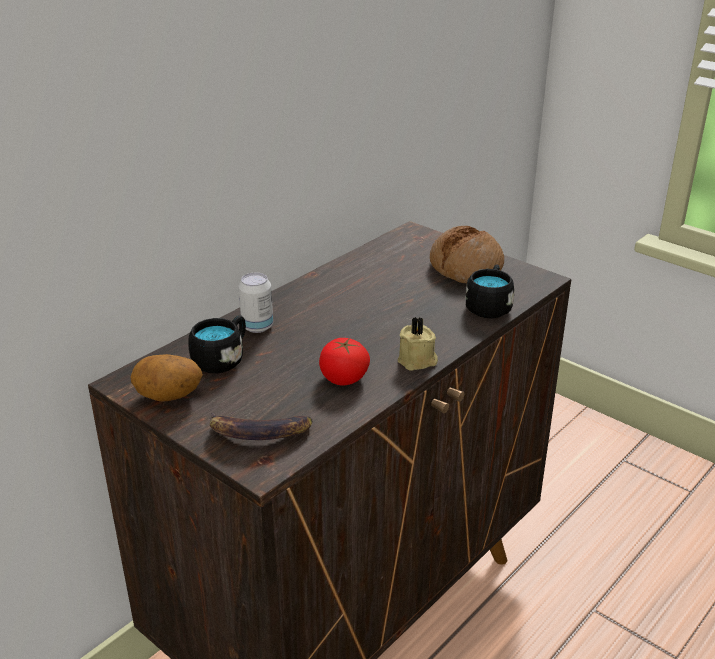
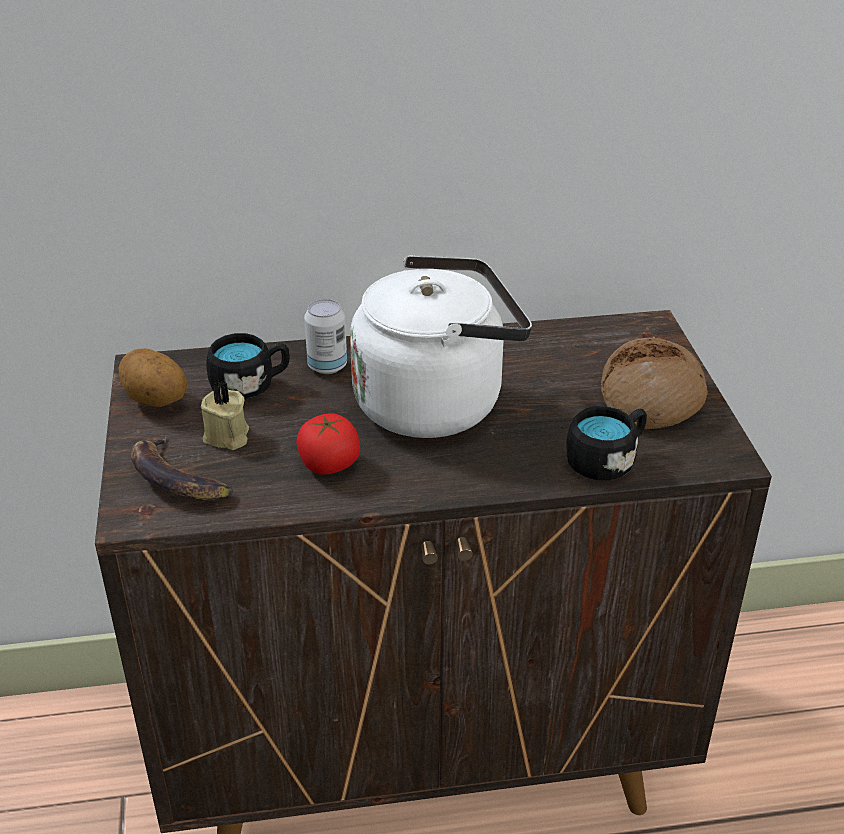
camera: 40 degrees right, 5 degrees up
beige candle [398,316,438,371] -> beige candle moved to [201,382,249,450]
none -> white kettle [350,255,532,438]

